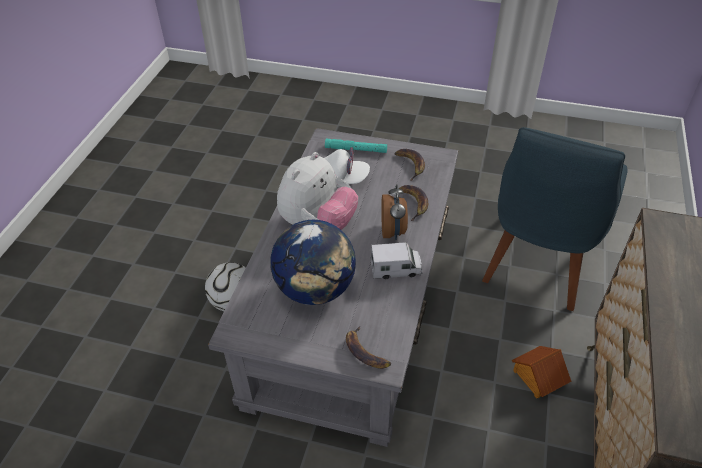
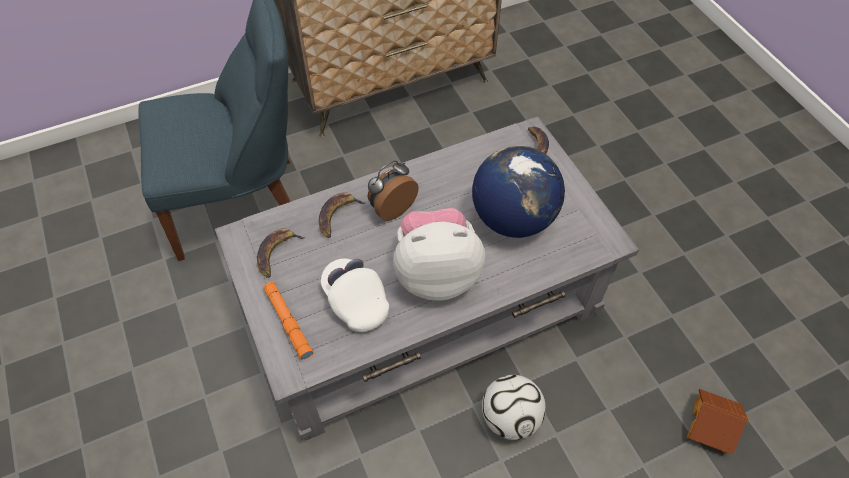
camera: 130 degrees left, 10 degrees up
turquoise flashlight [325,139,387,153] -> orange flashlight [263,282,313,360]
toy truck [371,242,423,279] -> none
toy house [512,346,571,399] -> toy house moved to [687,389,749,454]

